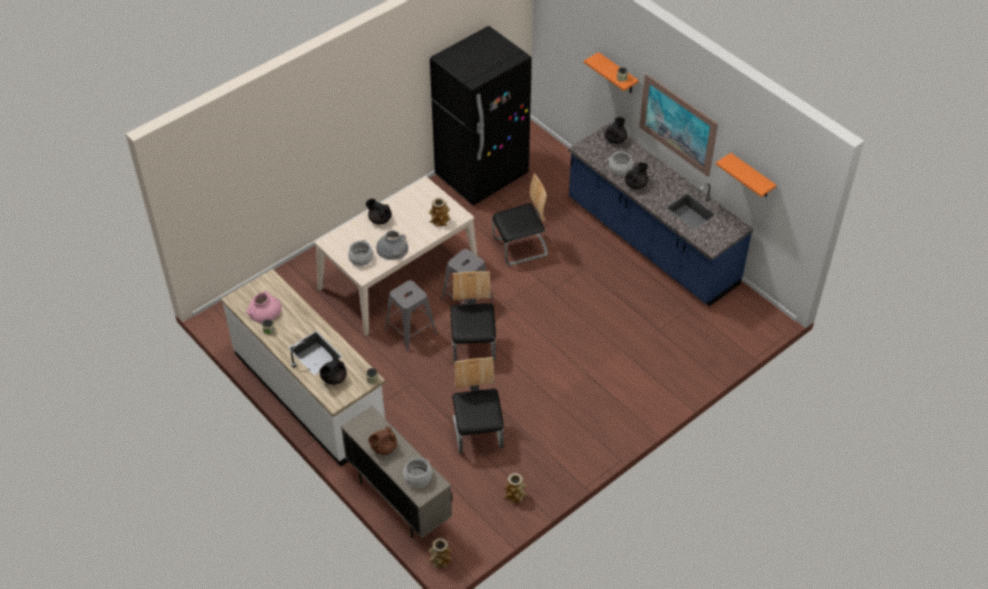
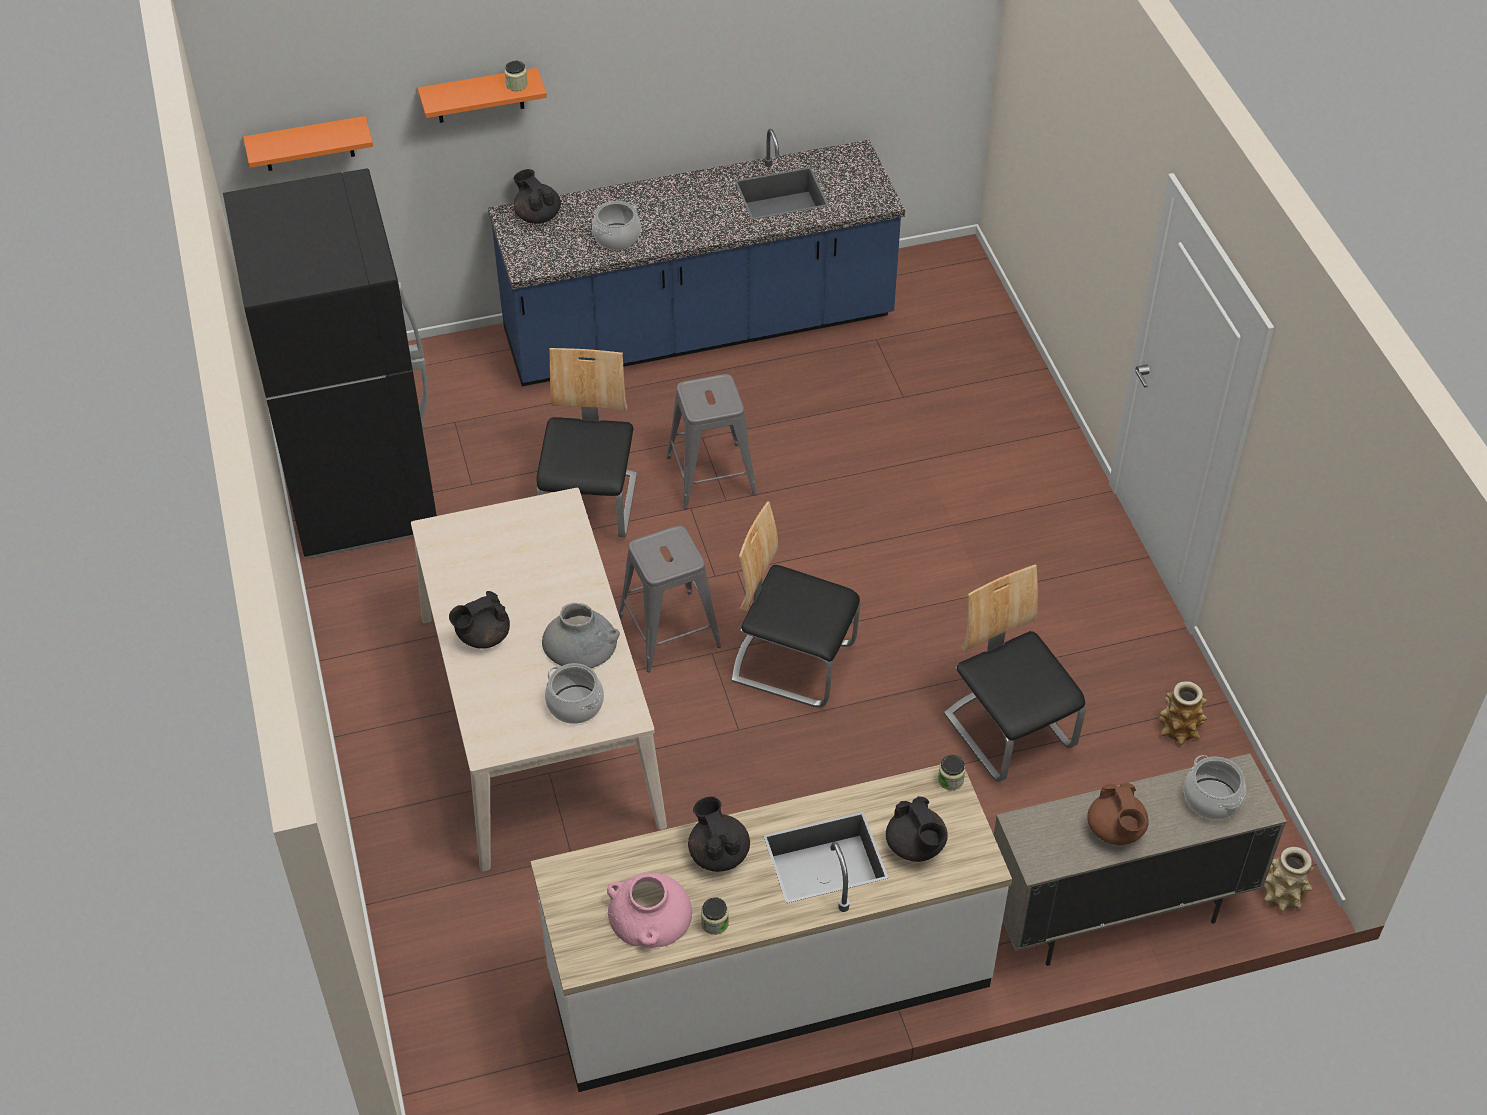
camera: 65 degrees left, 0 degrees up
grey stool [385,280,437,351] -> grey stool moved to [667,374,757,509]
vase [429,198,451,227] -> none
chair [452,357,504,454] -> chair turned 45 degrees clockwise [944,564,1086,782]
black teapot [625,162,649,189] -> black teapot moved to [688,797,750,872]
picture [639,74,718,177] -> none
orange shelf [716,153,777,197] -> orange shelf moved to [243,116,373,171]

